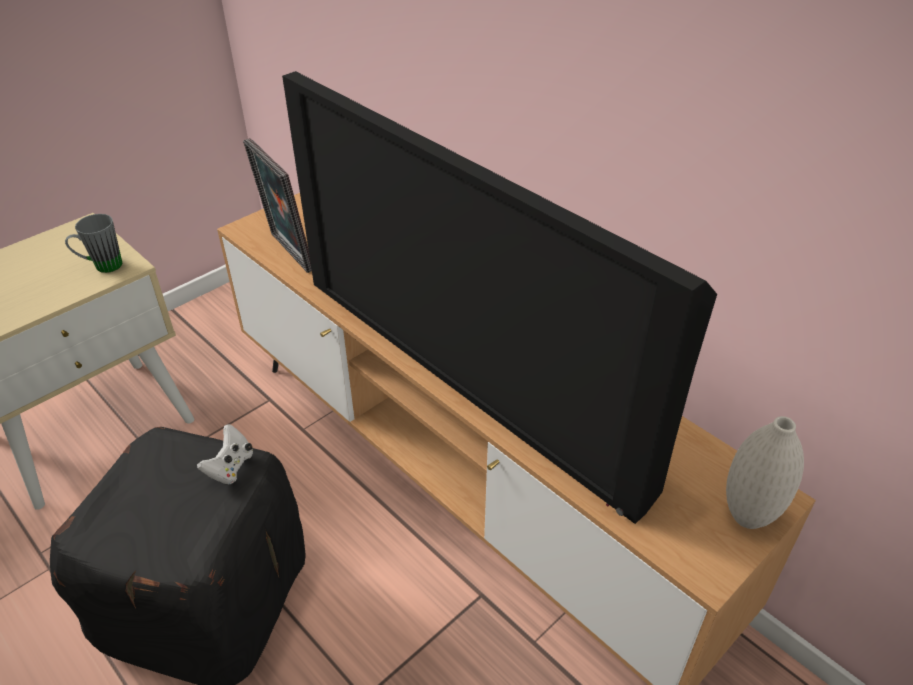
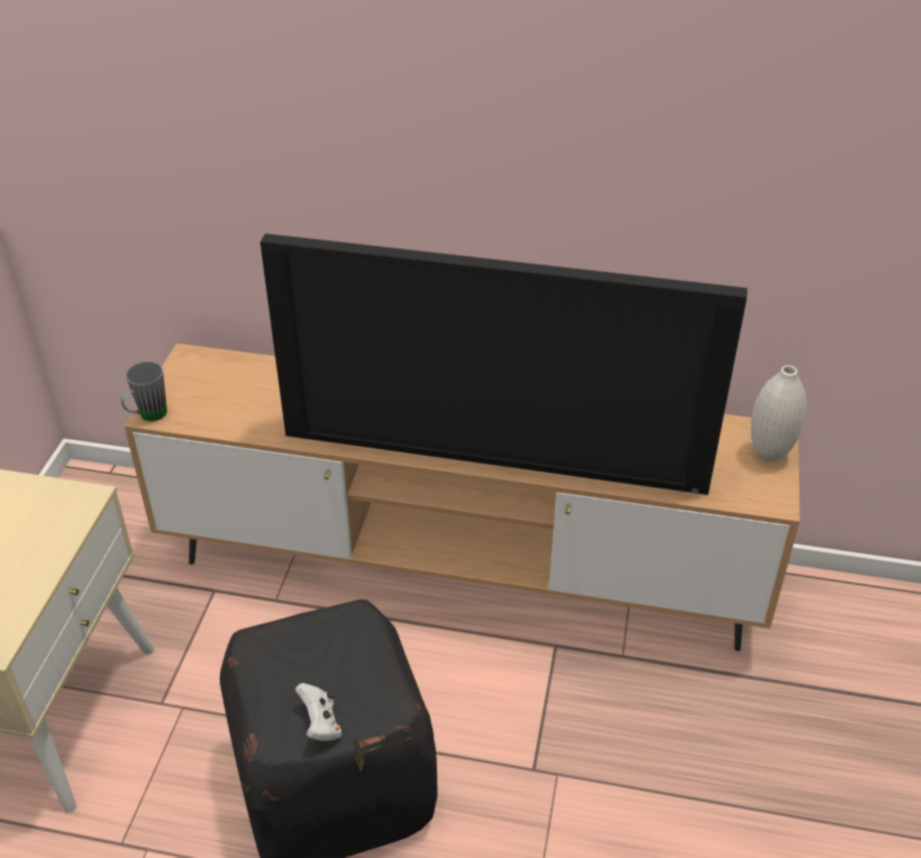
camera: 35 degrees left, 0 degrees up
grey mug [65,214,122,273] -> grey mug moved to [121,361,167,421]
white game controller [197,424,253,485] -> white game controller moved to [295,683,342,741]
picture frame [243,138,312,273] -> none

